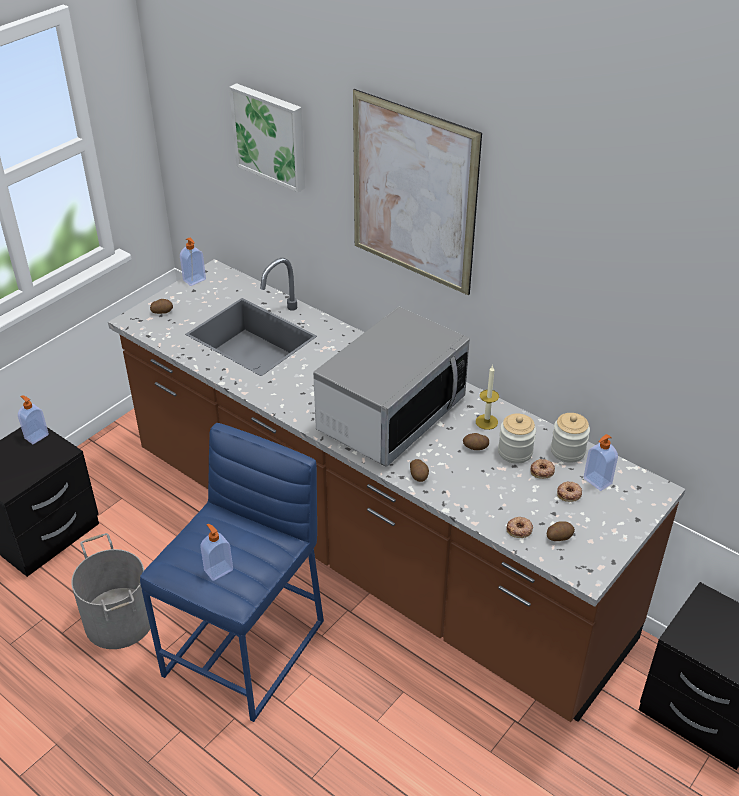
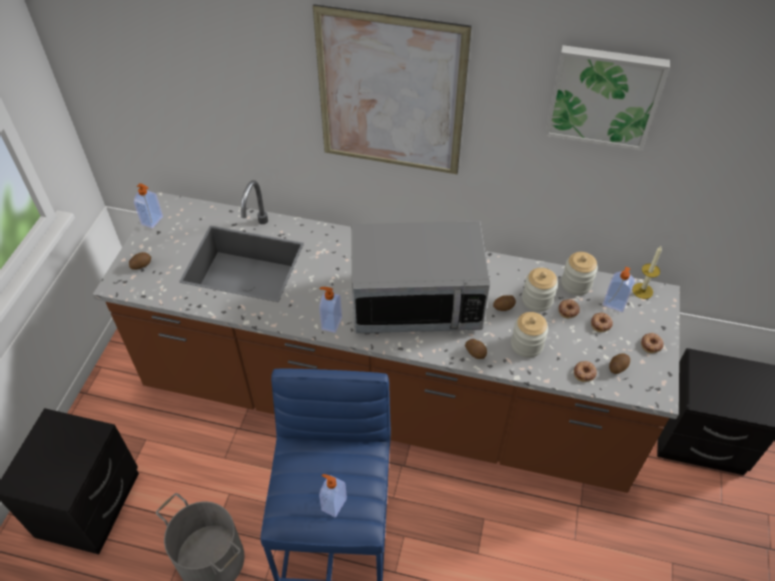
camera: 25 degrees left, 10 degrees up
soap dispenser [18,395,49,444] -> soap dispenser moved to [319,287,342,333]
picture [229,83,305,192] -> picture moved to [545,45,670,151]
microwave [313,307,470,467] -> microwave turned 75 degrees clockwise [351,221,490,333]
candle [476,365,499,430] -> candle moved to [632,246,662,299]
none -> jar [511,312,548,358]
none -> donut [641,333,664,353]

